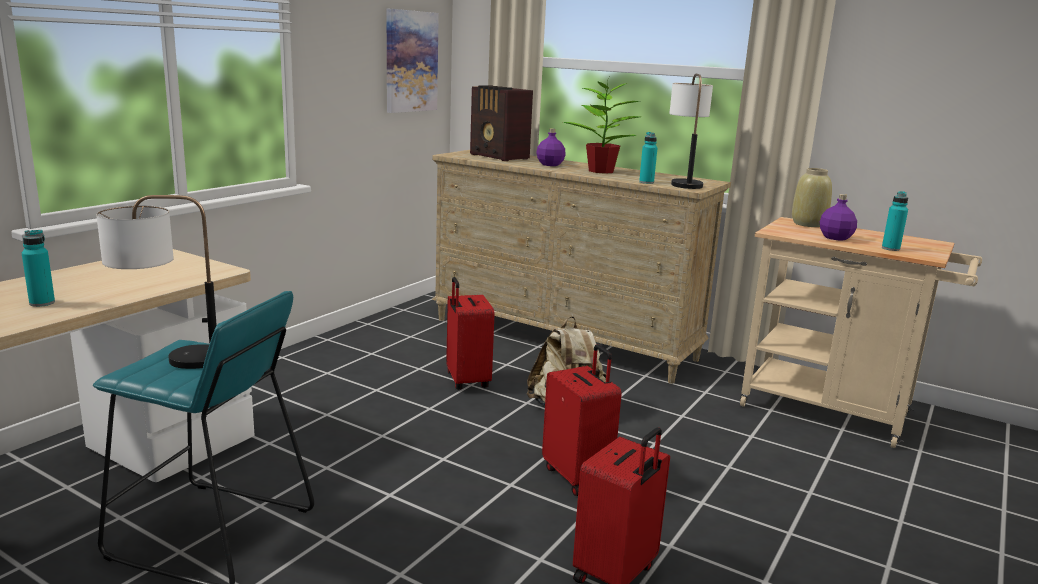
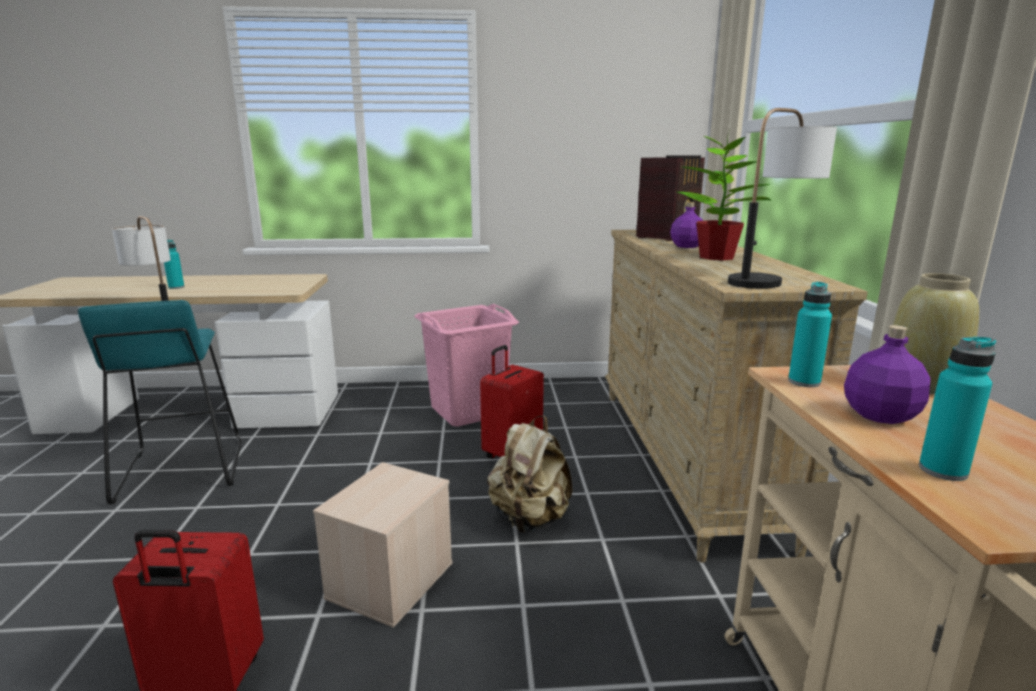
camera: 55 degrees right, 0 degrees up
picture [387,9,439,113] -> none
radio [470,85,533,161] -> radio turned 150 degrees counterclockwise [636,155,705,241]
red suitcase [542,345,622,496] -> beige storage box [313,462,453,628]
turquoise bottle [639,132,657,184] -> turquoise bottle moved to [788,282,832,387]
none -> pink laundry basket [414,304,519,426]

